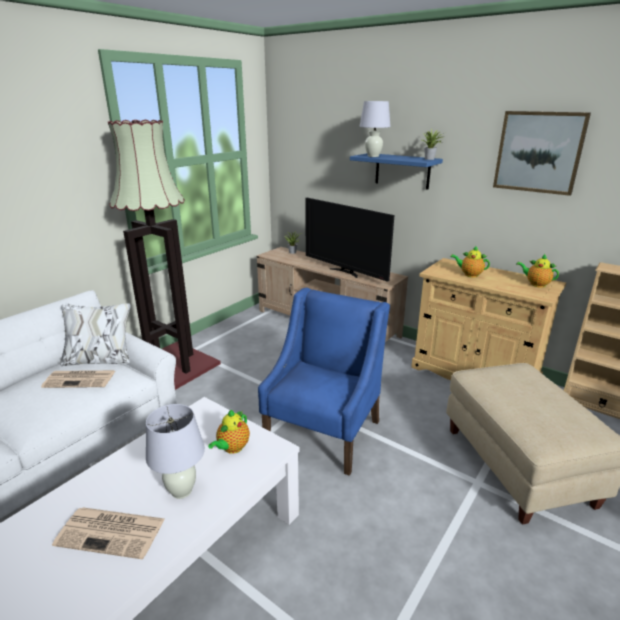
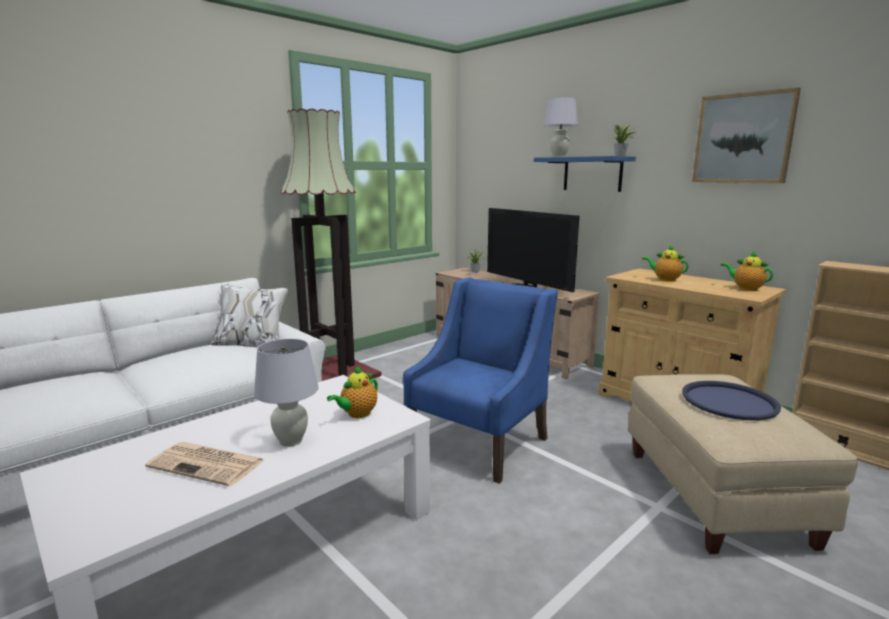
camera: 10 degrees right, 10 degrees down
newspaper [41,370,115,388] -> none
none -> blue tray [682,381,781,420]

